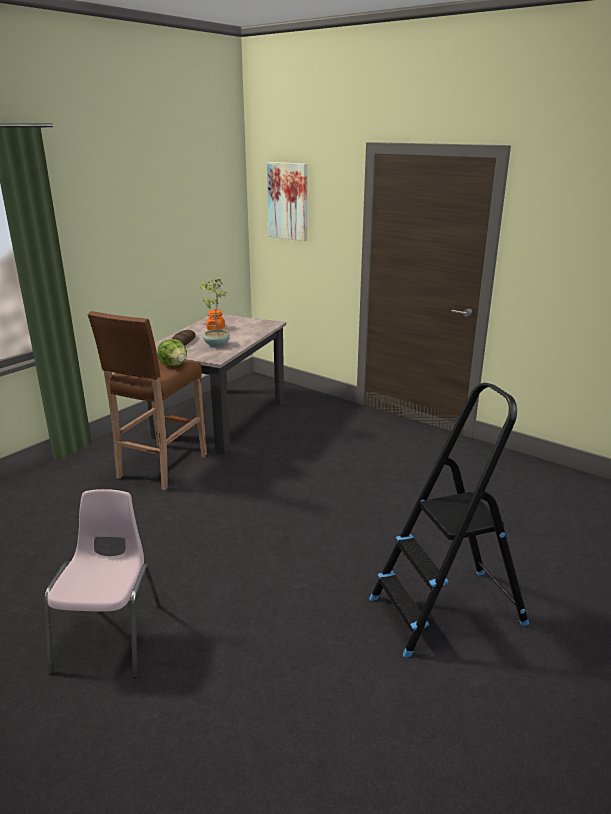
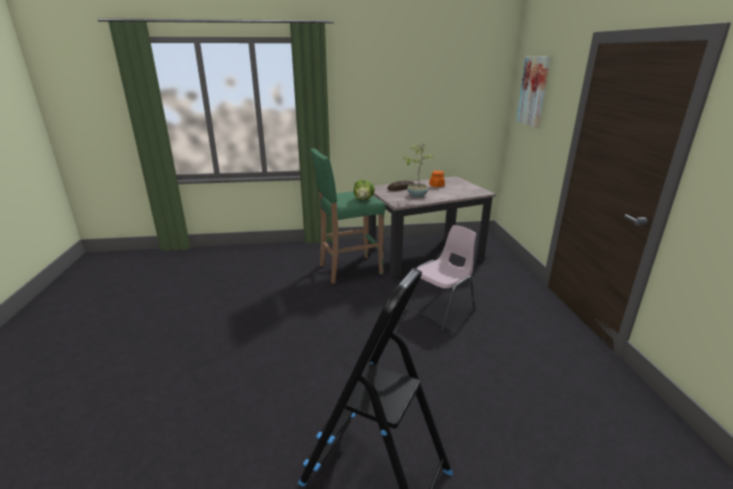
camera: 45 degrees right, 0 degrees up
pink chair [44,489,161,678] -> pink chair moved to [405,225,476,331]
brown stool [88,311,207,490] -> green stool [310,148,386,284]

